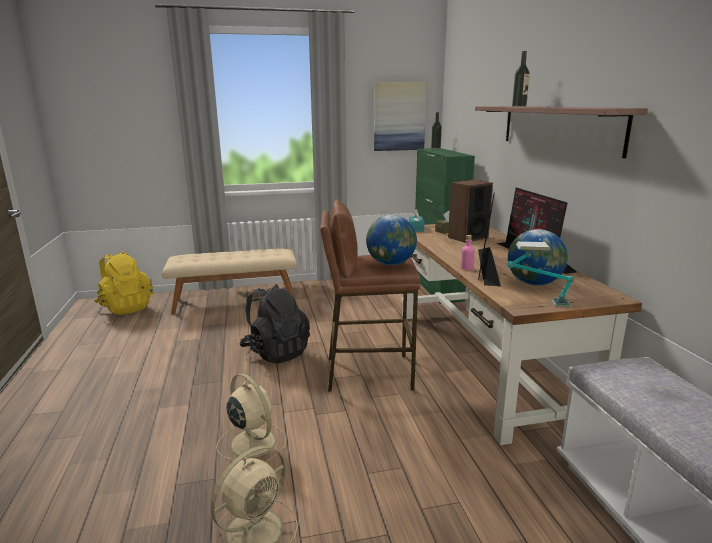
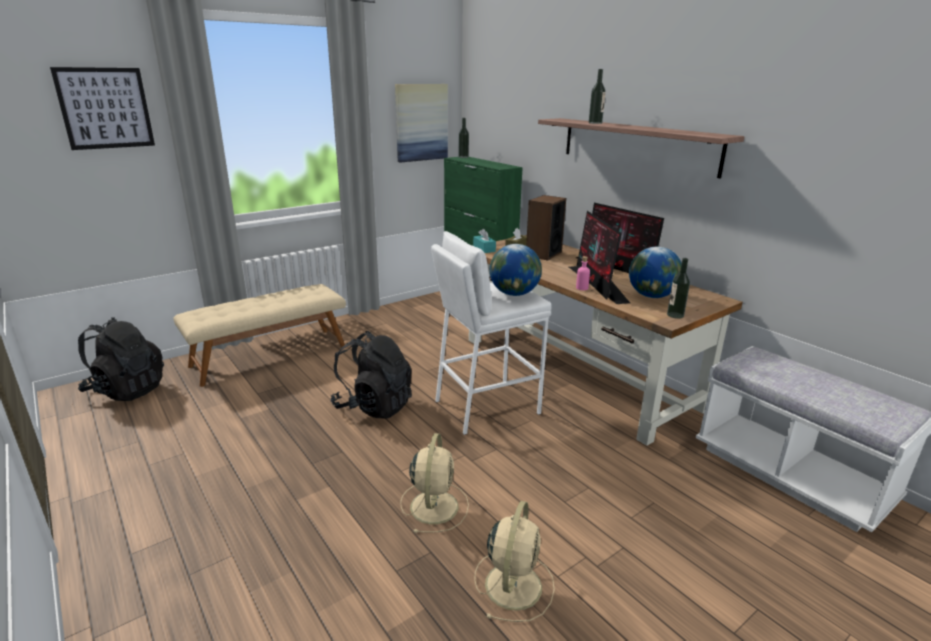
camera: 25 degrees left, 5 degrees up
yellow backpack [95,252,154,315] -> black backpack [78,317,164,401]
beige fan [216,373,286,462] -> beige fan turned 75 degrees clockwise [400,433,469,533]
brown stool [320,200,420,392] -> white stool [431,231,551,435]
table lamp [507,241,574,307] -> bottle [667,258,690,319]
none -> picture [50,67,155,150]

